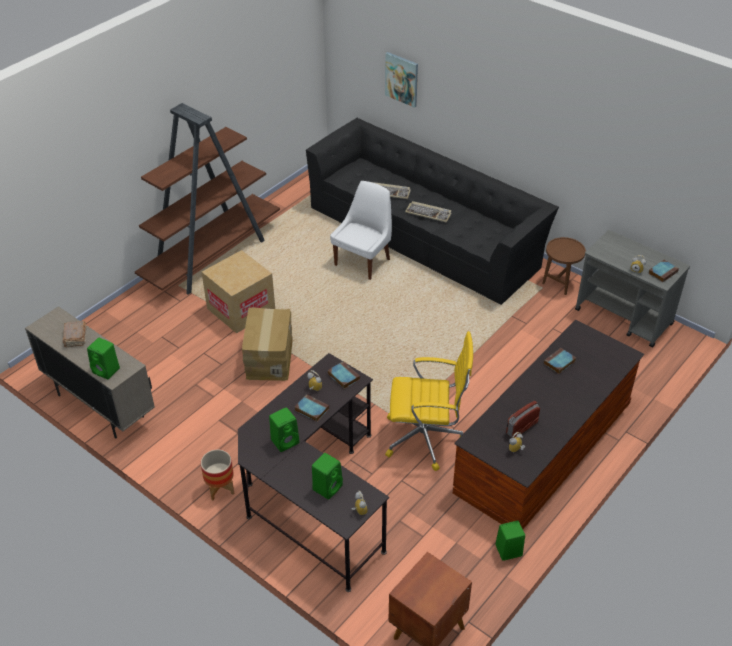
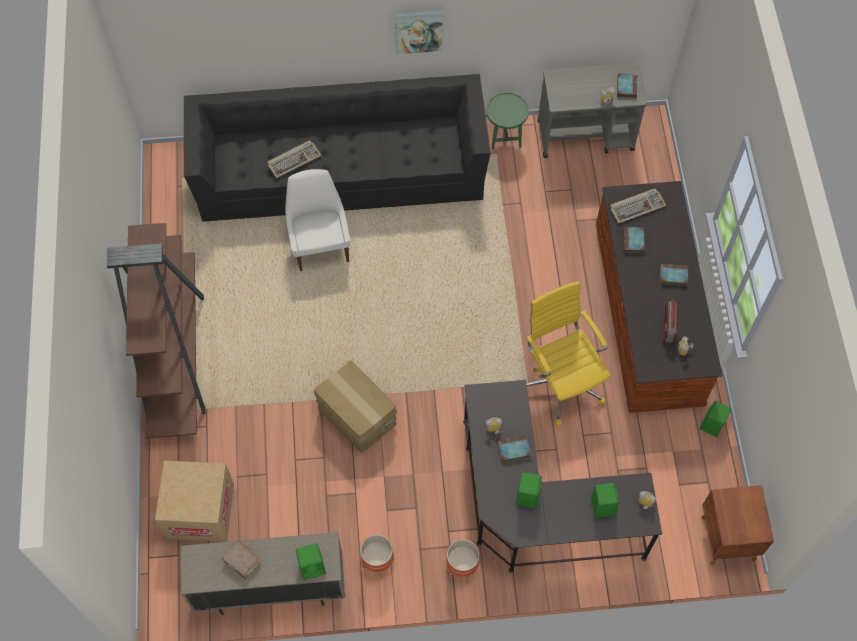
camera: 45 degrees left, 20 degrees up
cardboard box [202,250,275,333] -> cardboard box moved to [155,461,234,542]
book [328,361,360,389] -> book moved to [660,263,688,286]
picture [385,52,418,108] -> picture moved to [395,10,443,54]
yellow office chair [385,331,473,471] -> yellow office chair turned 75 degrees counterclockwise [526,281,610,426]
keyboard [405,201,452,223] -> keyboard moved to [610,189,666,224]
brown side table [542,237,586,295] -> green side table [486,92,529,150]
none -> planter [360,534,394,579]

